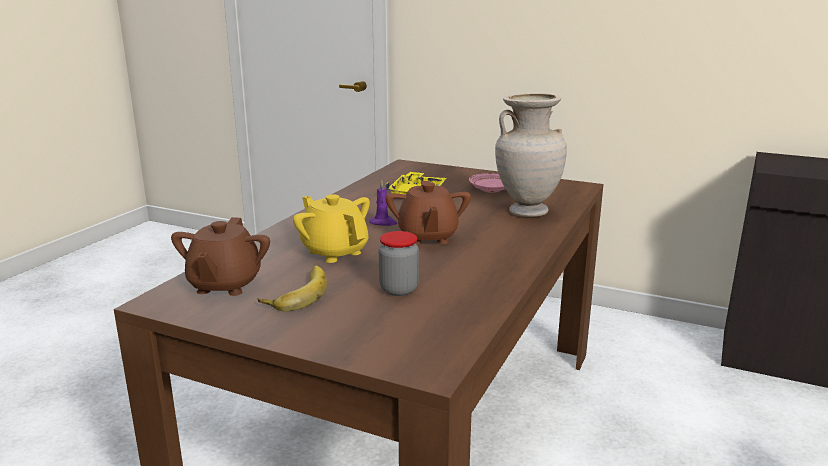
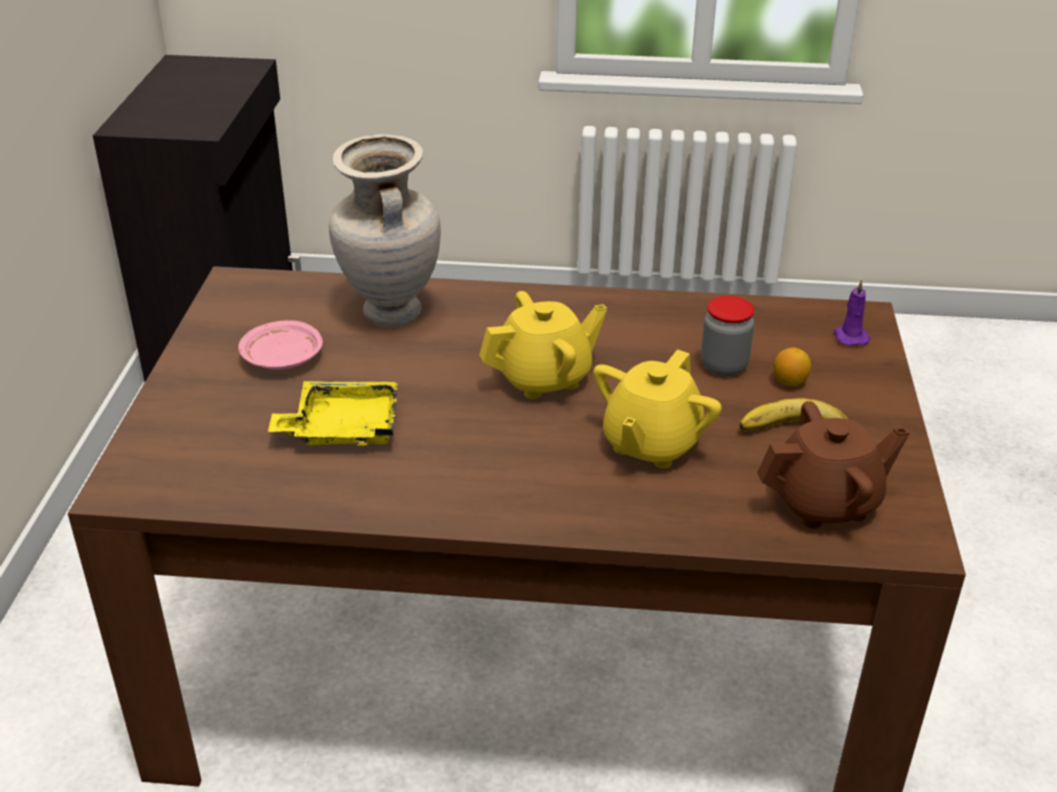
camera: 110 degrees left, 15 degrees up
purple candle [370,180,397,226] -> purple candle moved to [834,279,871,346]
brown teapot [385,181,471,245] -> yellow teapot [479,291,607,399]
none -> lemon [773,347,811,387]

